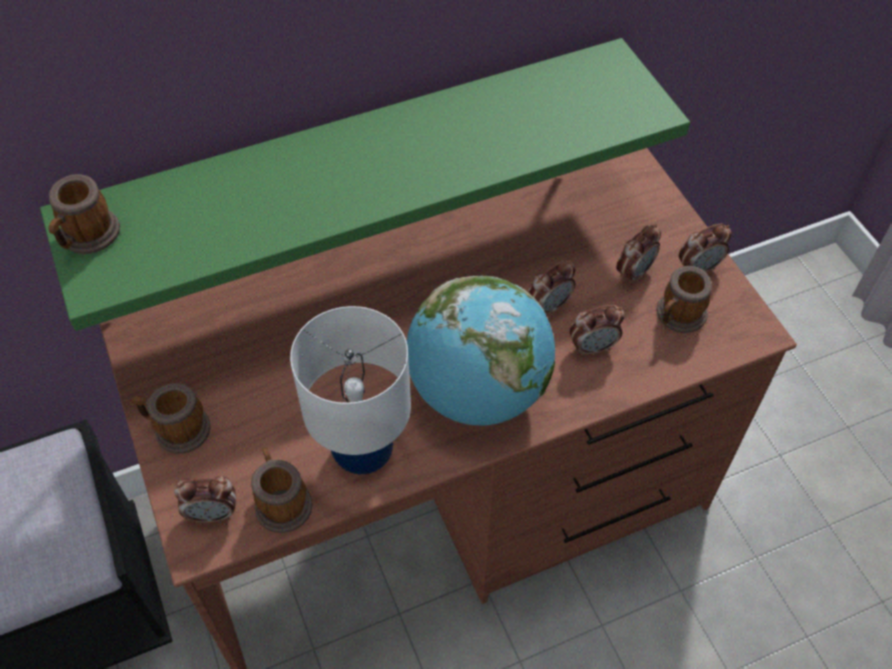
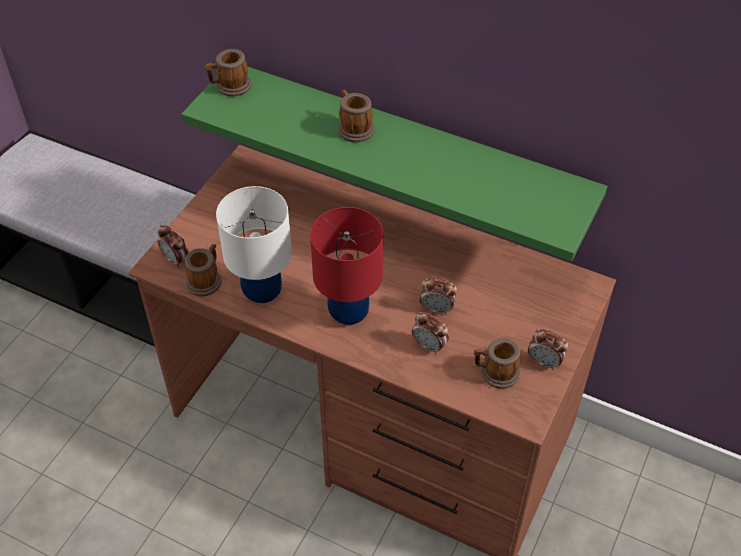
camera: 50 degrees right, 5 degrees down
mug [132,383,211,454] -> mug moved to [338,90,375,142]
globe [407,276,555,426] -> red table lamp [310,207,383,325]
alarm clock [616,224,661,285] -> none

